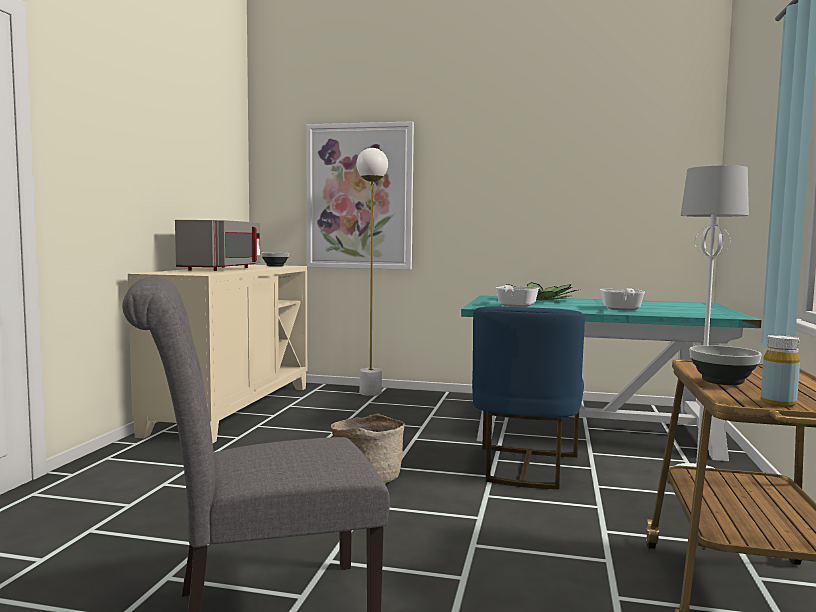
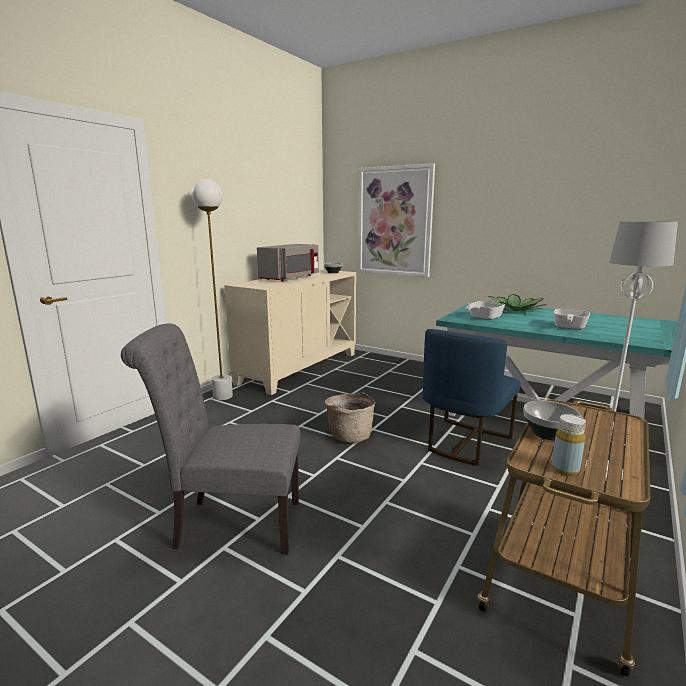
camera: 20 degrees right, 10 degrees up
white floor lamp [356,148,388,396] -> white floor lamp moved to [192,179,233,400]

